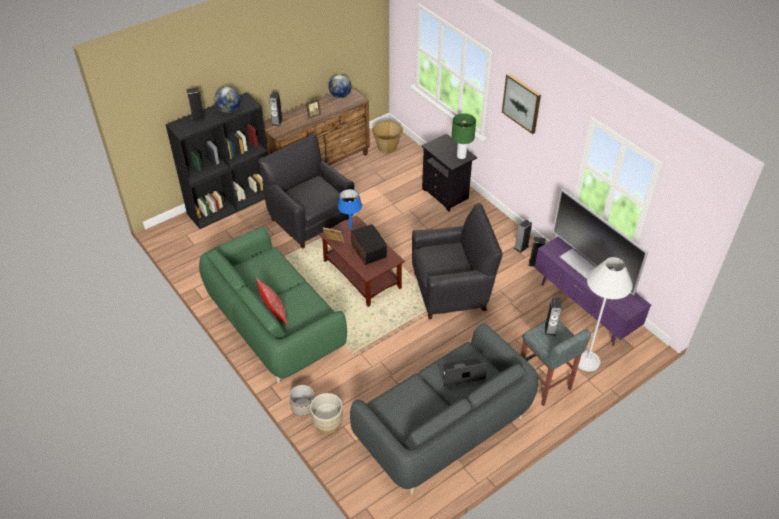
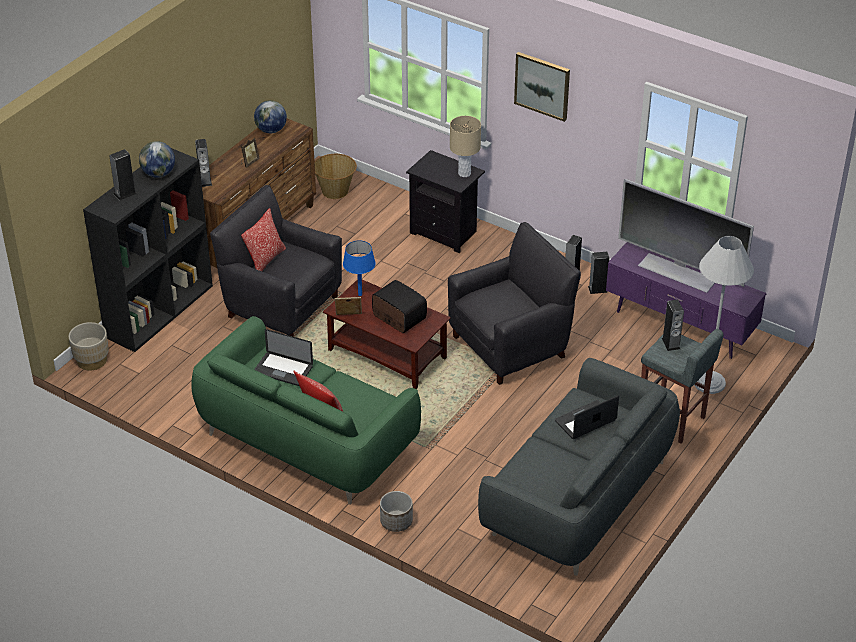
camera: 20 degrees left, 5 degrees down
beige planter [310,393,343,434] -> beige planter moved to [69,322,109,371]
green table lamp [452,113,476,159] -> beige table lamp [450,116,481,177]
none -> pillow [241,208,286,271]
none -> laptop [254,329,313,386]

